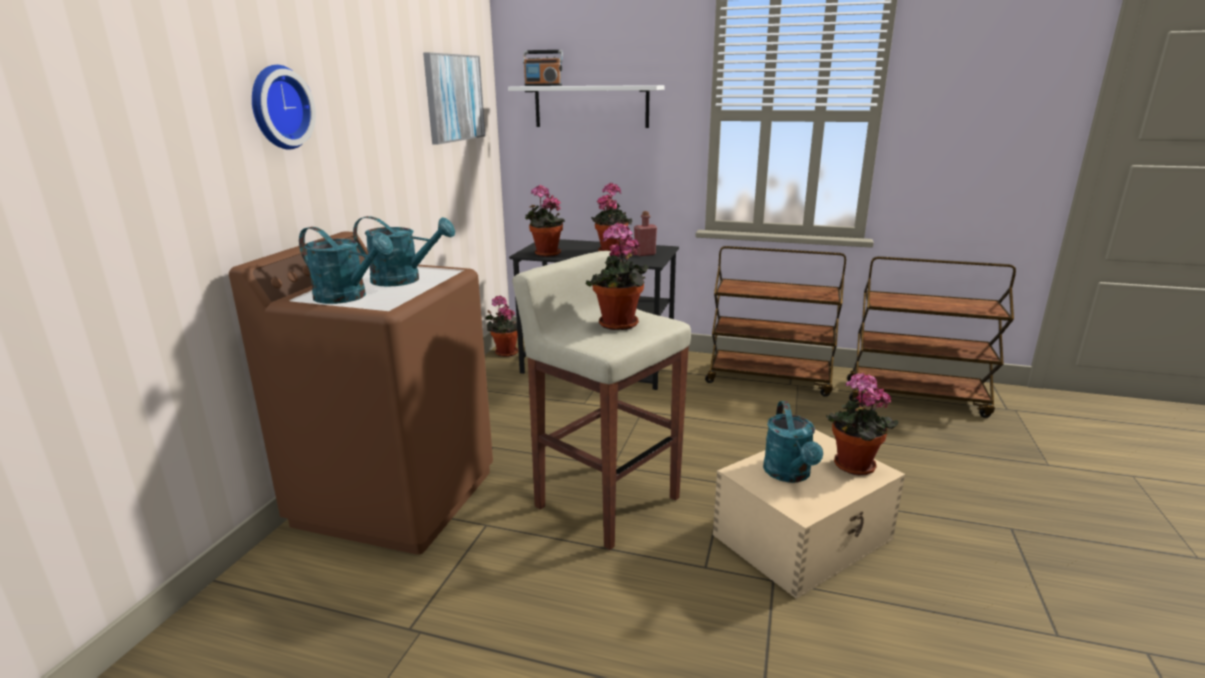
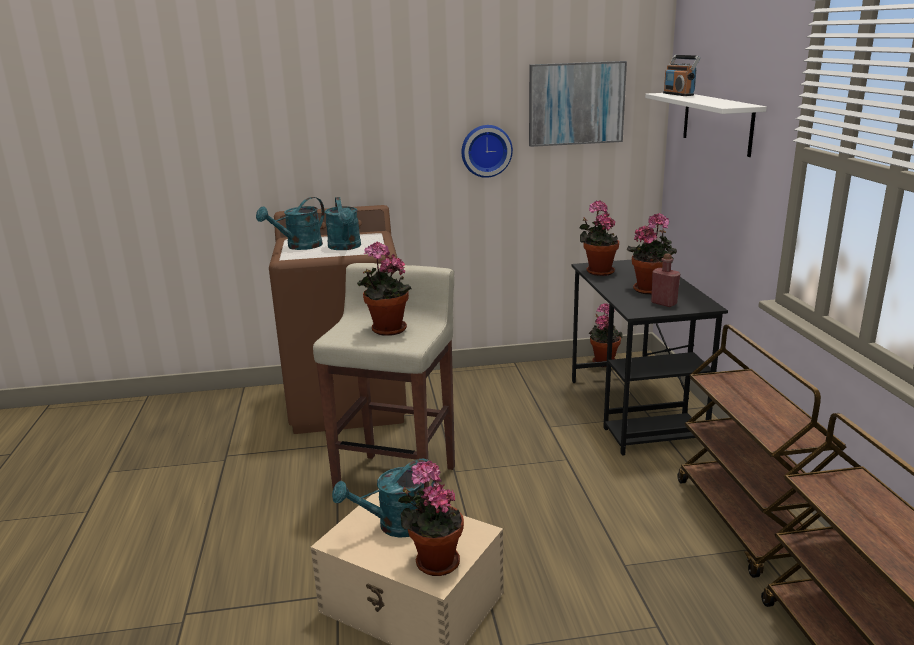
camera: 65 degrees right, 0 degrees up
wall clock [252,65,316,150] -> wall clock moved to [461,125,513,178]
turquoise watering can [299,227,393,304] -> turquoise watering can turned 45 degrees clockwise [256,197,325,250]

